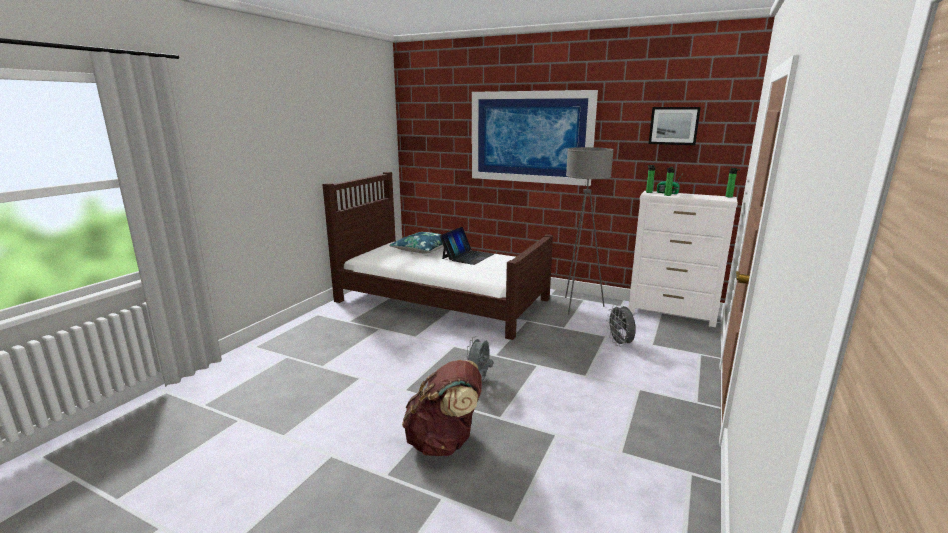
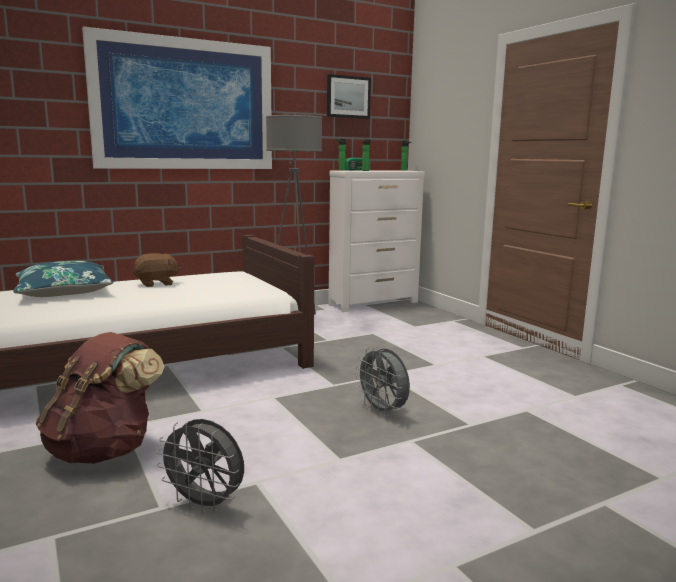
camera: 55 degrees left, 5 degrees down
brown backpack [402,360,482,456] -> brown backpack moved to [36,332,165,464]
laptop [440,227,494,265] -> brown plush toy [133,253,181,287]
grey fan [606,304,636,347] -> grey fan moved to [156,419,244,513]

